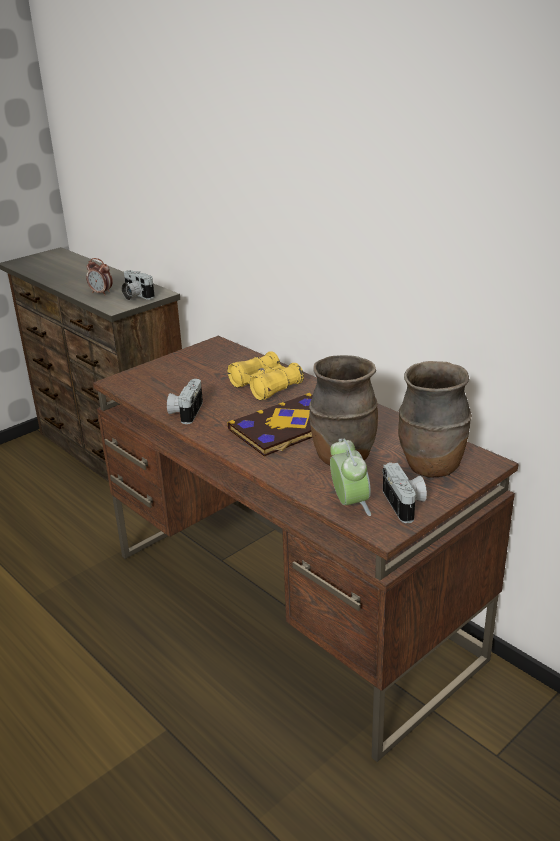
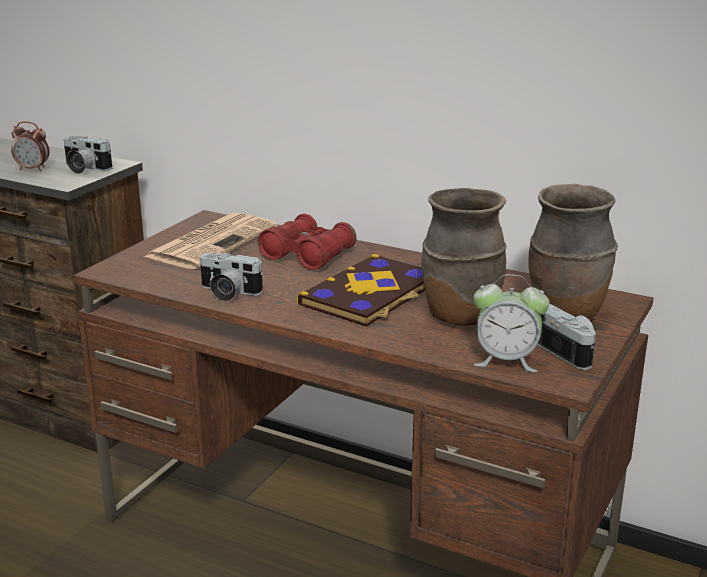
camera: 20 degrees left, 5 degrees down
camera [167,379,203,424] -> camera turned 60 degrees counterclockwise [199,253,263,301]
yellow binoculars [227,351,304,400] -> red binoculars [258,214,356,270]
alarm clock [330,438,371,516] -> alarm clock turned 135 degrees clockwise [473,274,550,372]
none -> newspaper [144,212,277,269]

